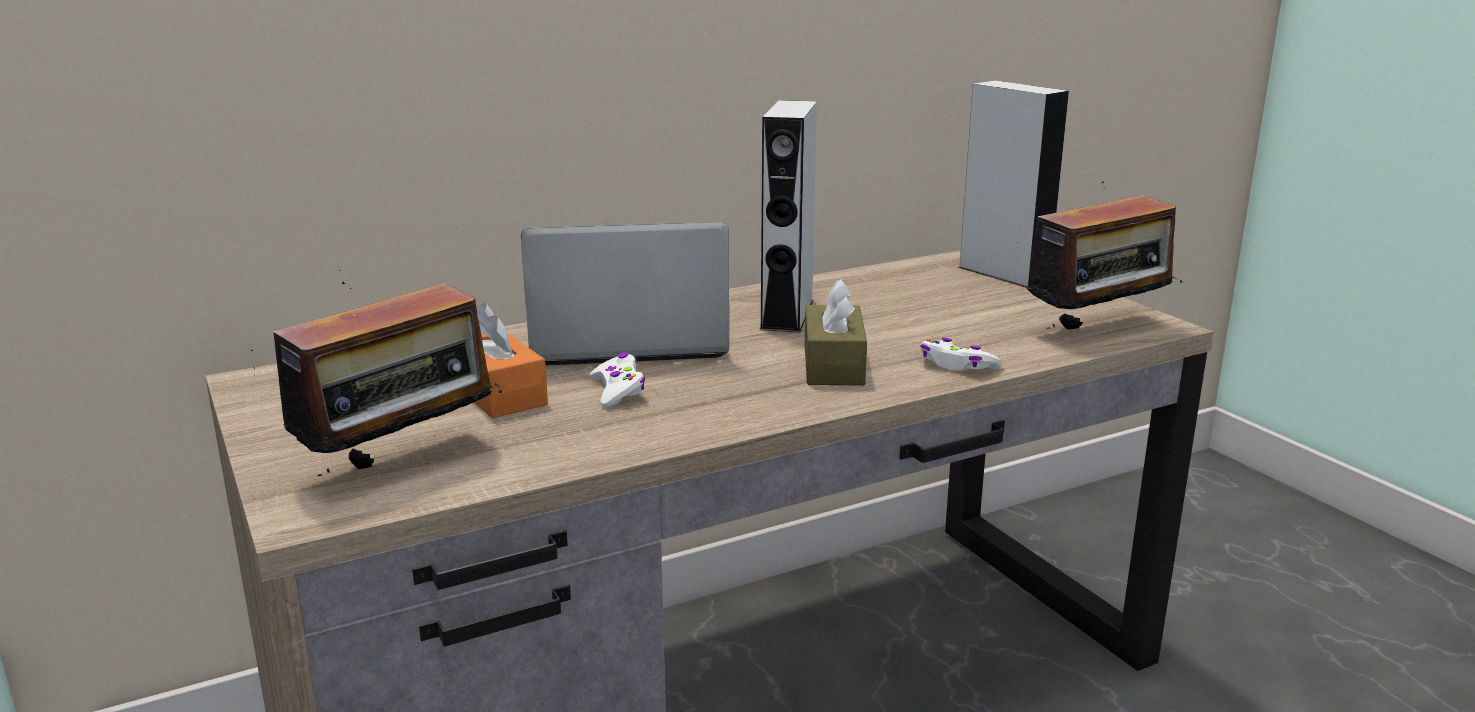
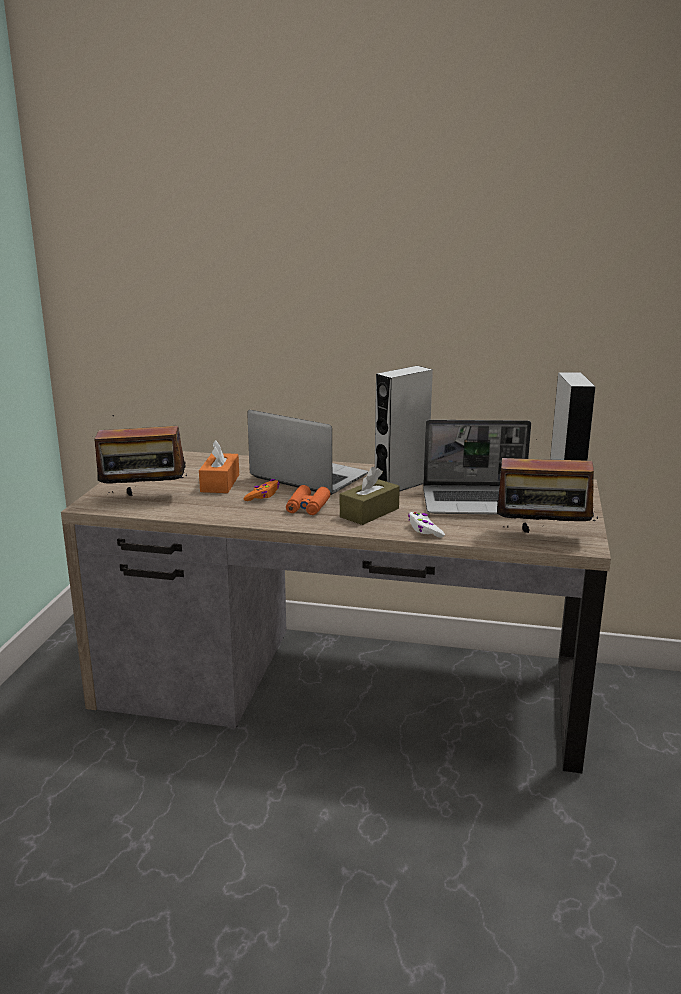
camera: 40 degrees right, 0 degrees up
white game controller [589,352,645,407] -> orange game controller [243,479,280,501]
none -> orange binoculars [286,485,330,515]
none -> laptop [423,420,531,514]

